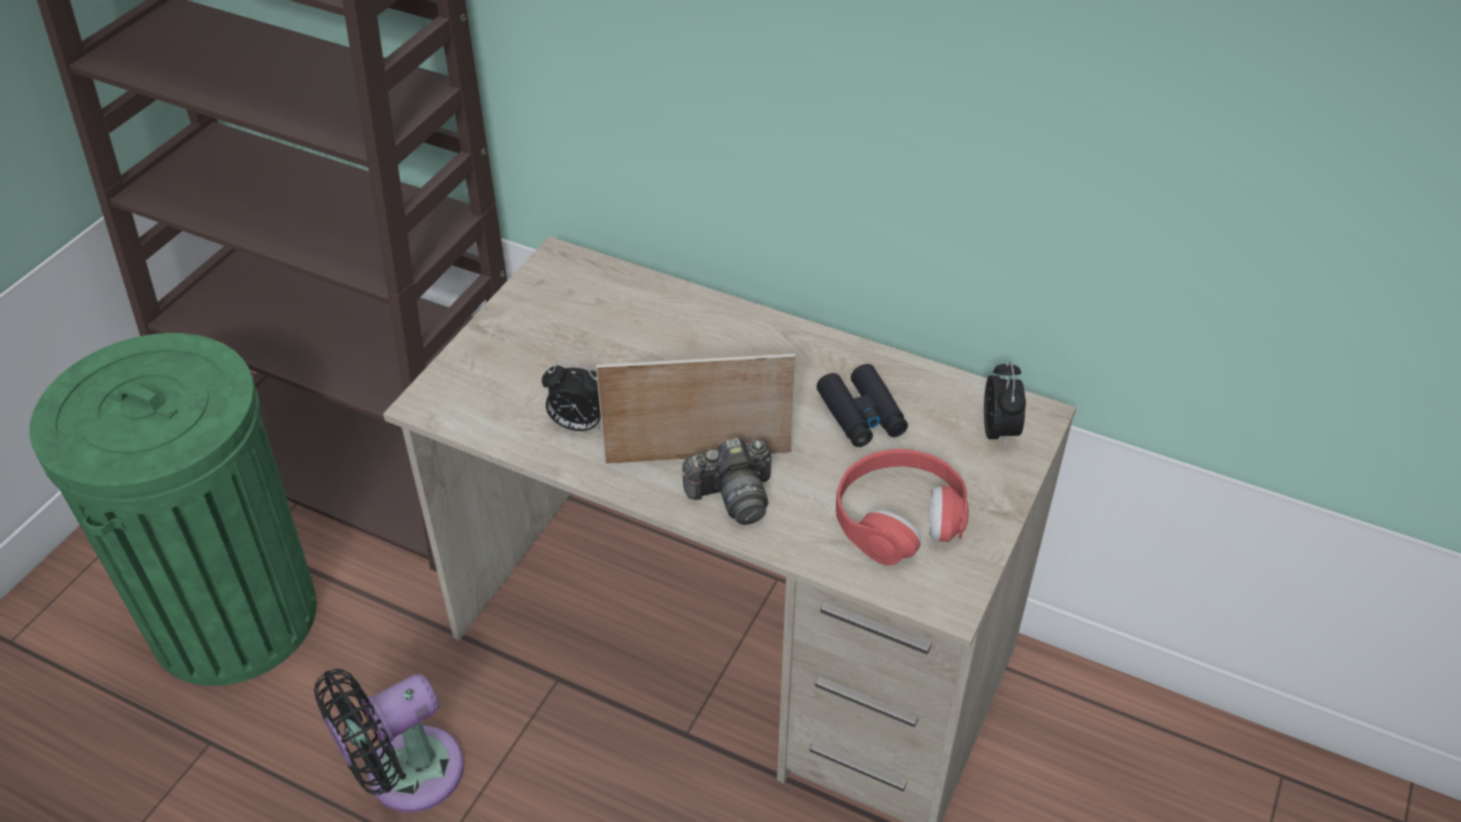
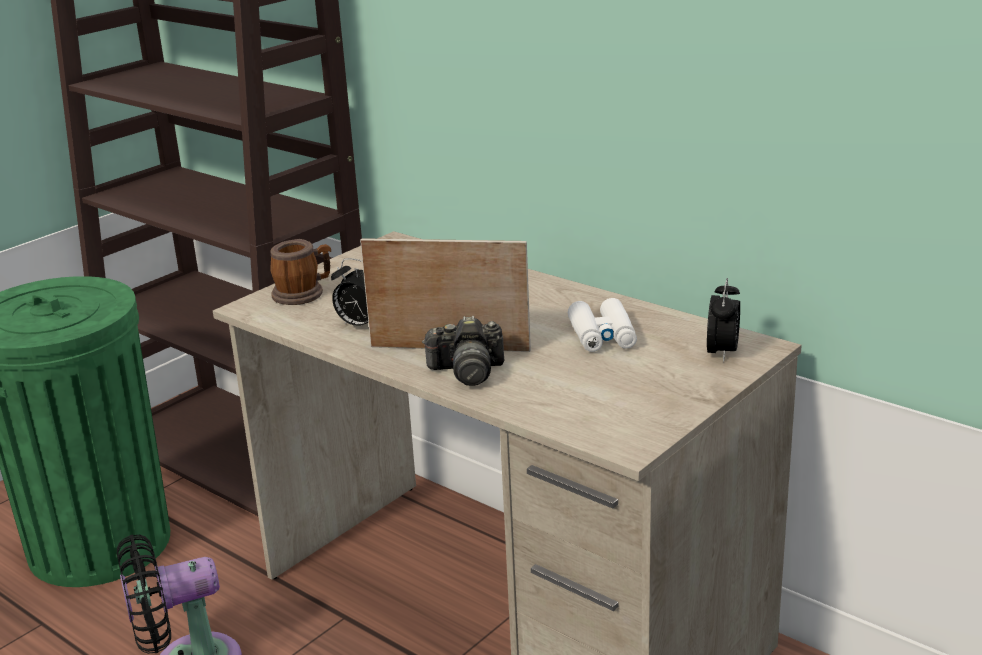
camera: 15 degrees right, 20 degrees down
black binoculars [816,364,908,447] -> white binoculars [568,298,637,352]
red headphones [836,449,969,566] -> none
none -> mug [270,239,331,305]

